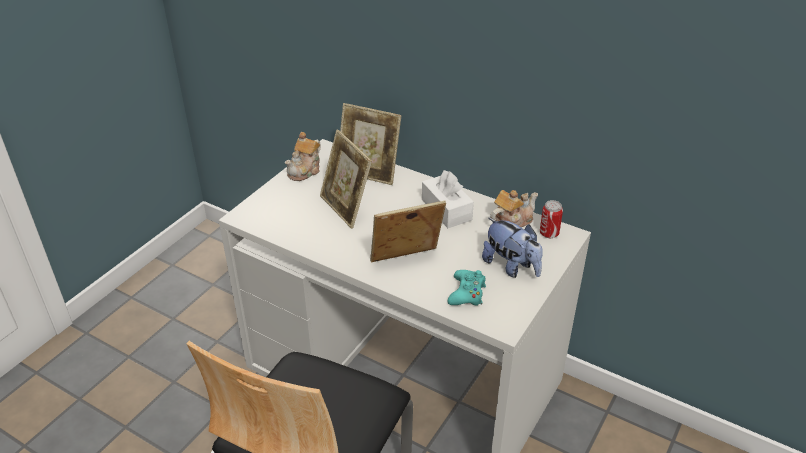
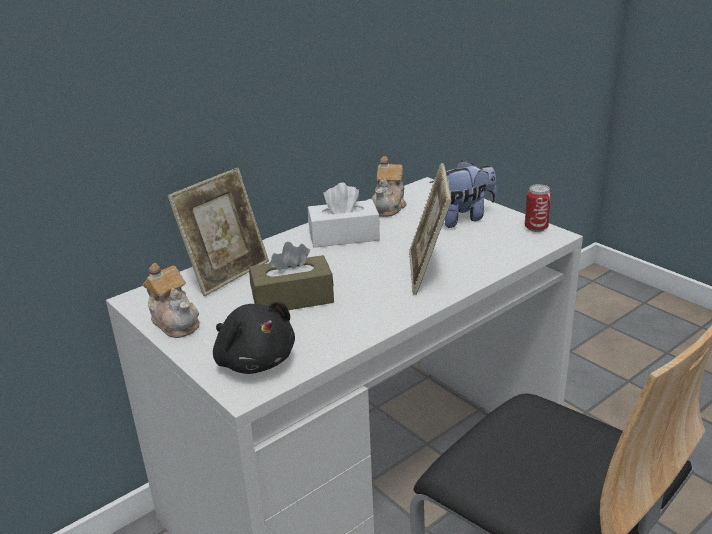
camera: 70 degrees left, 10 degrees down
picture frame [320,129,372,229] -> brown tissue box [249,242,334,310]
turquoise game controller [447,270,486,306] -> none
teapot [490,190,538,227] -> teapot turned 150 degrees counterclockwise [371,156,407,217]
can [540,200,563,238] -> can moved to [525,184,551,232]
none -> black plush toy [213,302,295,374]

